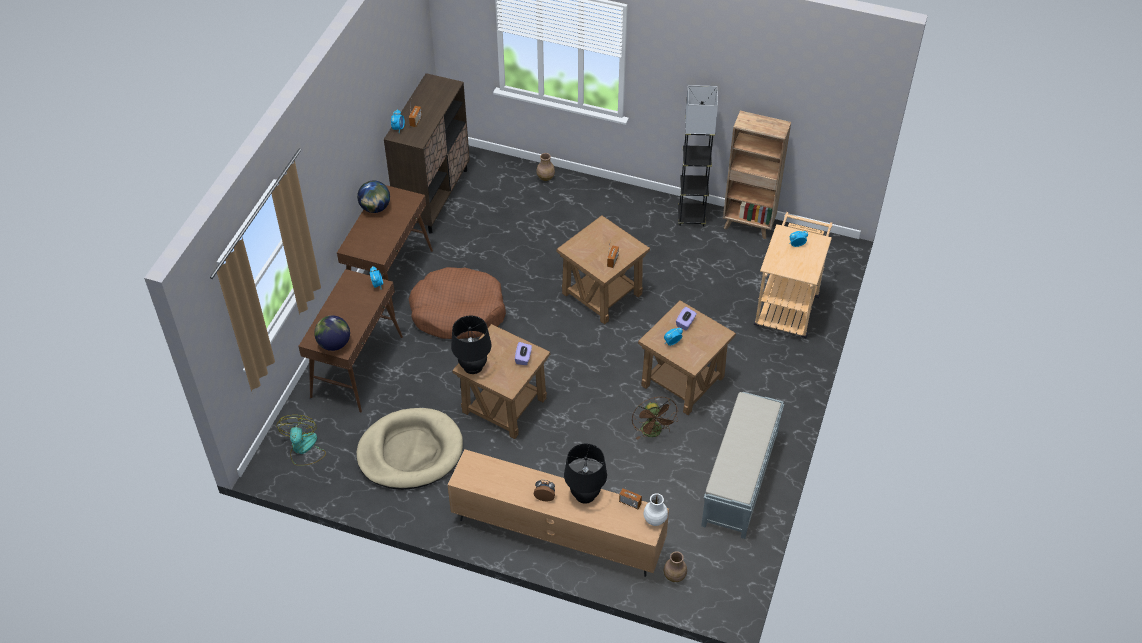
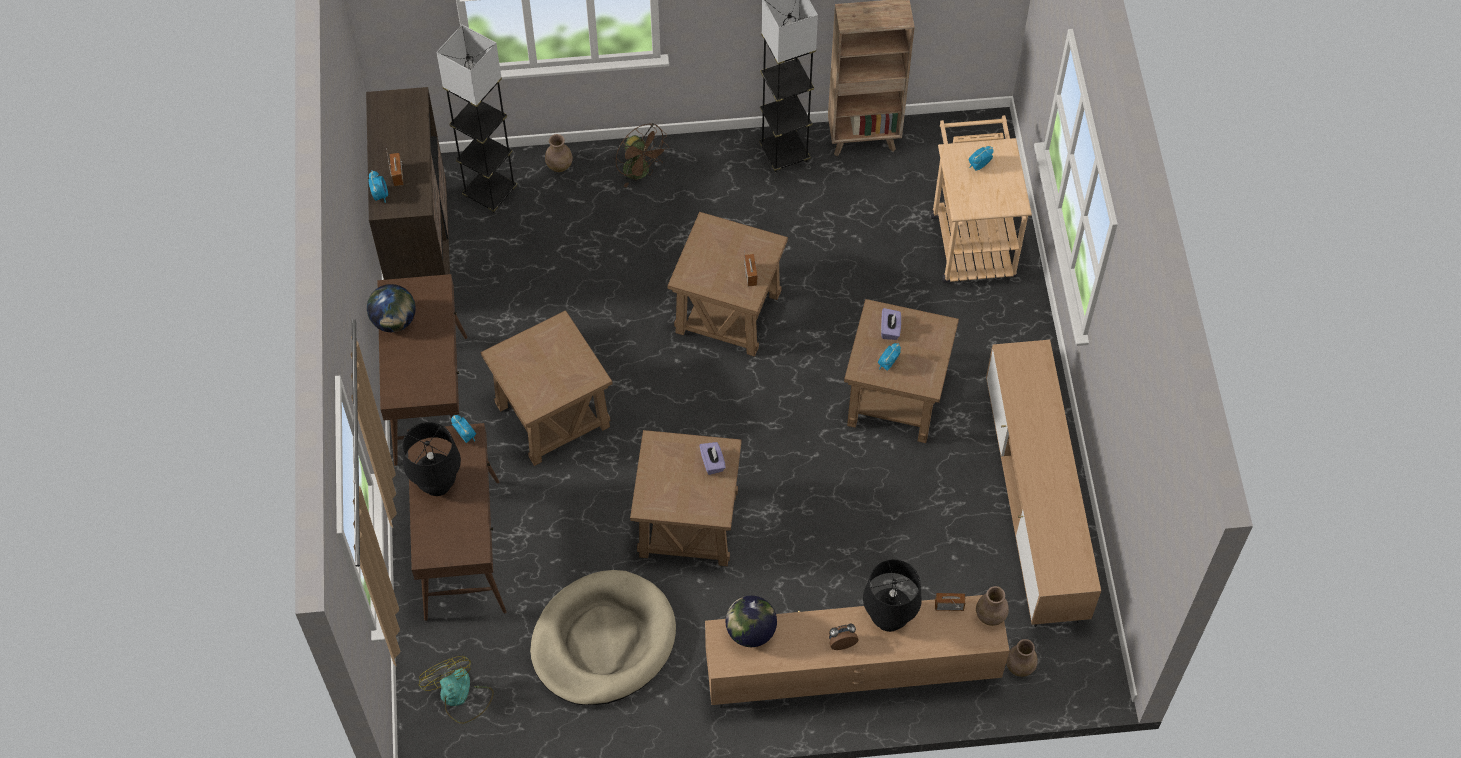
camera: 25 degrees left, 10 degrees up
globe [314,315,350,351] -> globe moved to [726,596,777,647]
brown dog bed [409,267,506,339] -> brown side table [481,310,613,466]
black table lamp [451,316,491,374] -> black table lamp moved to [402,422,461,496]
brown fan [632,397,678,440] -> brown fan moved to [616,123,669,188]
white vase [643,493,668,526] -> brown vase [976,586,1009,626]
grey bench [701,392,784,539] -> brown tv stand [986,340,1101,627]
none -> grey floor lamp [436,24,517,213]

